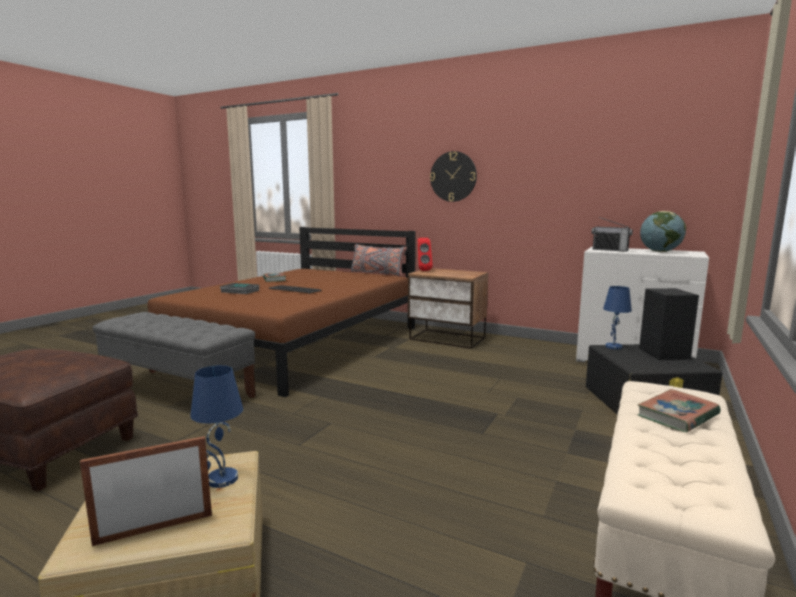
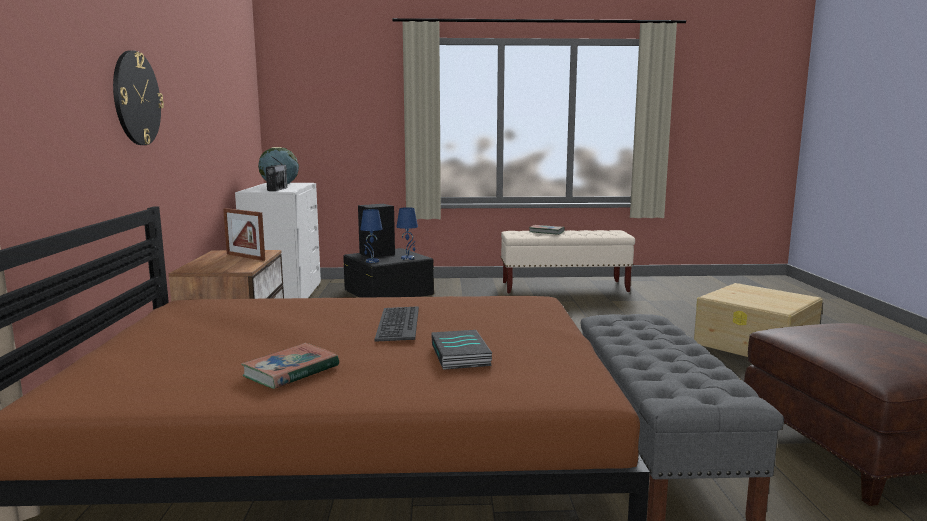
camera: 120 degrees left, 0 degrees up
picture frame [80,436,212,546] -> picture frame moved to [223,208,265,261]
blue table lamp [190,365,243,488] -> blue table lamp moved to [396,207,418,260]
grey pillow [351,244,407,277] -> none
red speaker [418,238,433,271] -> none

